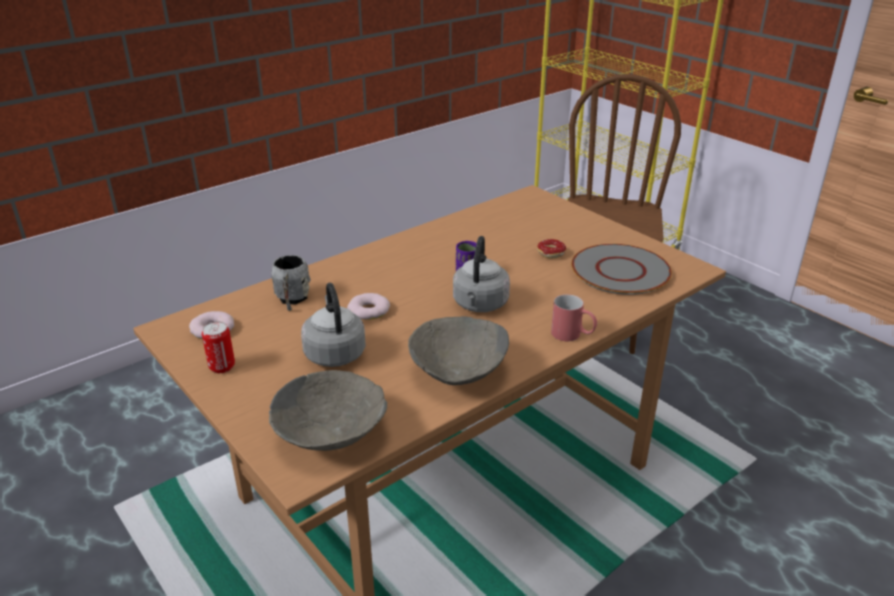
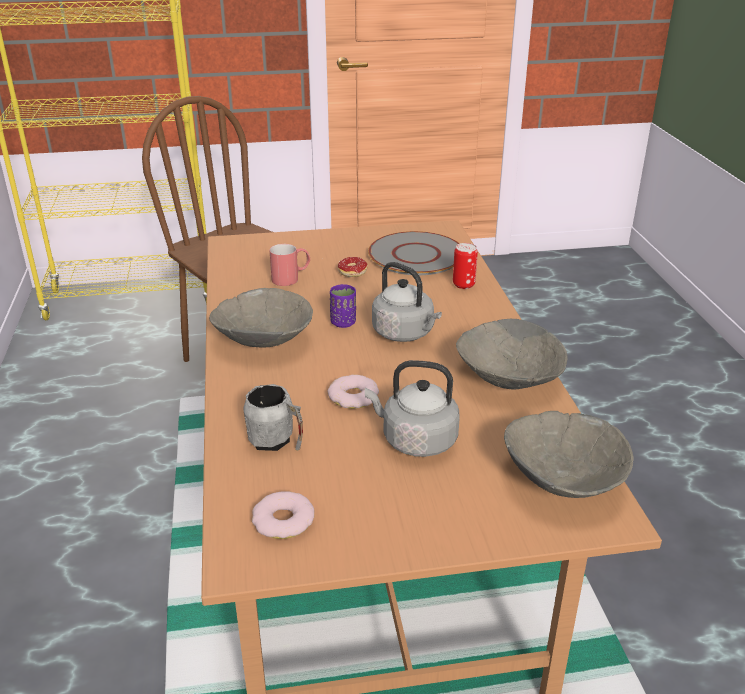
camera: 60 degrees left, 0 degrees up
can [202,321,235,373] -> can moved to [453,243,478,289]
red mug [551,294,597,341] -> red mug moved to [269,244,310,286]
none -> grey bowl [209,288,313,348]

